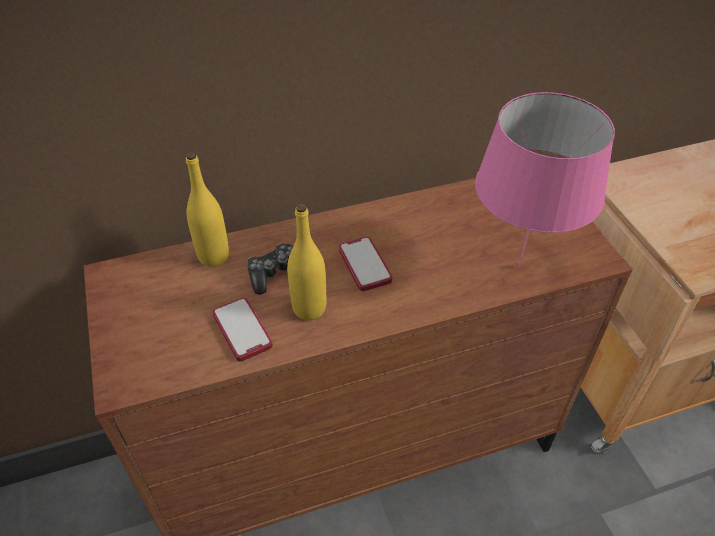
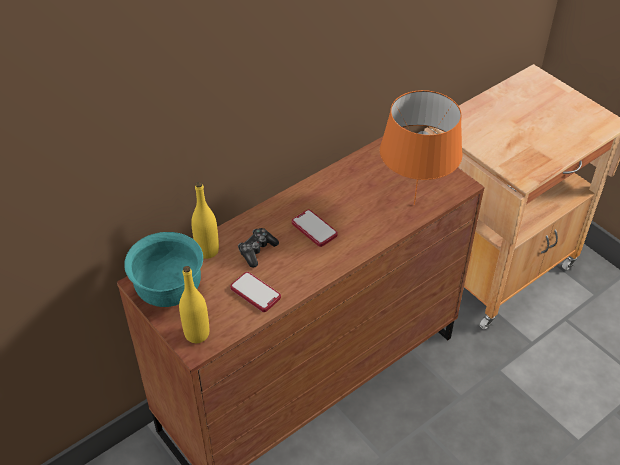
camera: 20 degrees left, 0 degrees up
yellow bottle [287,203,327,320] -> yellow bottle moved to [179,266,209,343]
pink table lamp [475,92,615,268] -> orange table lamp [380,90,463,205]
none -> turquoise bowl [124,232,203,307]

